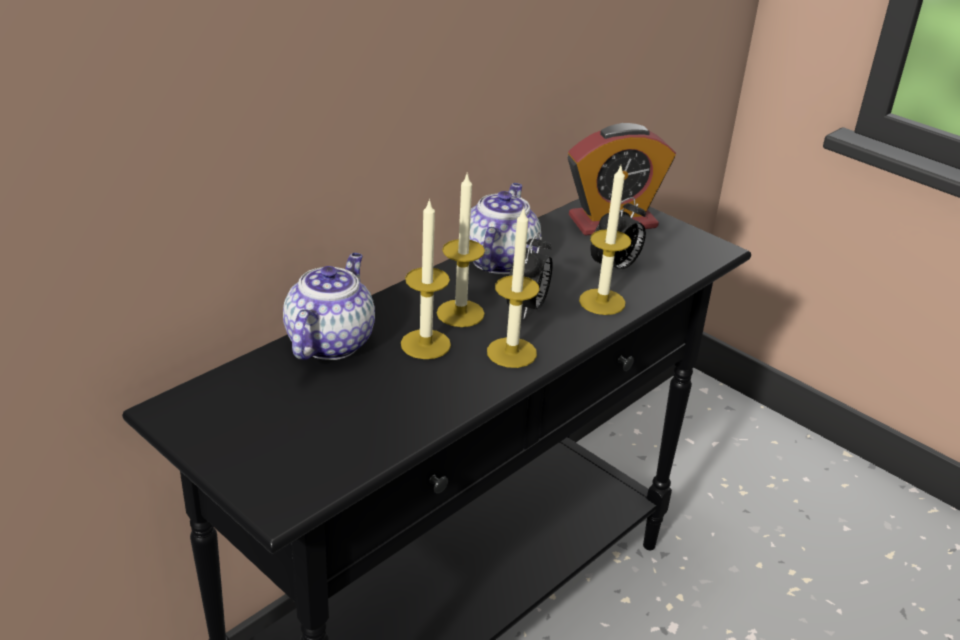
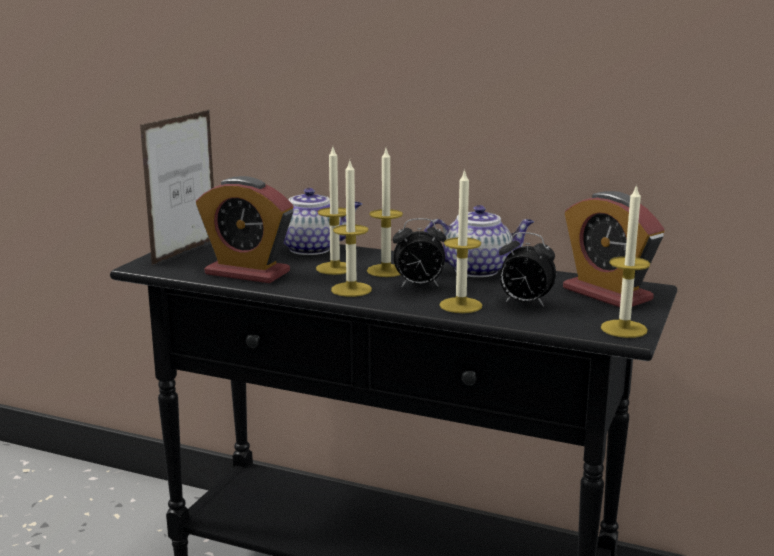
camera: 70 degrees right, 15 degrees down
none -> picture frame [140,110,214,265]
none -> alarm clock [196,176,293,283]
none -> candle [601,184,650,338]

